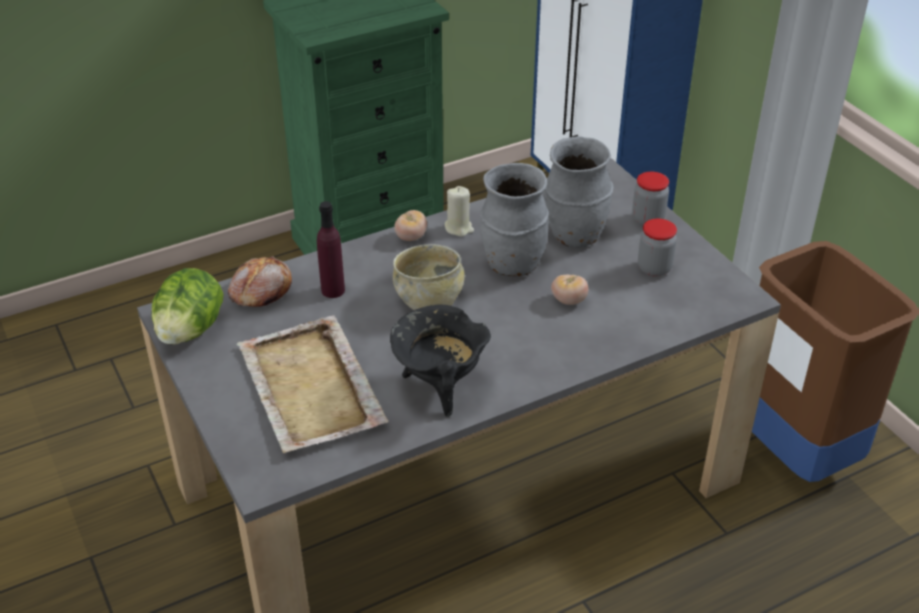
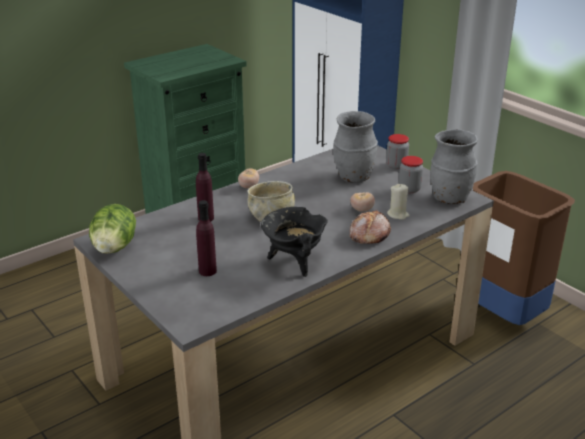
camera: 10 degrees left, 10 degrees down
bread [228,256,292,307] -> bread moved to [350,210,391,244]
beige tray [236,315,388,453] -> purple bottle [196,200,217,276]
beige candle [445,186,474,237] -> beige candle moved to [387,184,410,220]
grey vase [480,163,549,276] -> grey vase moved to [430,129,478,204]

